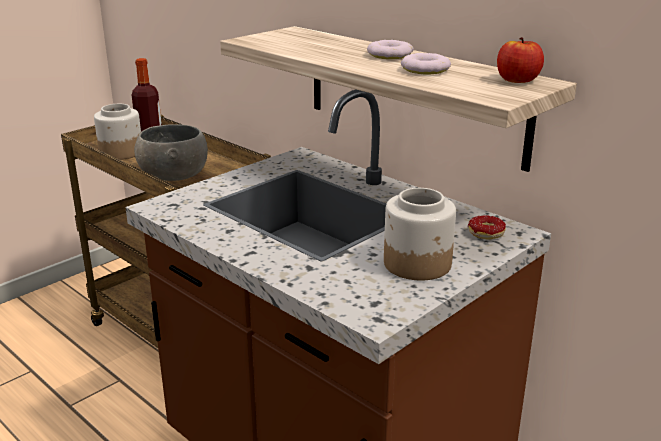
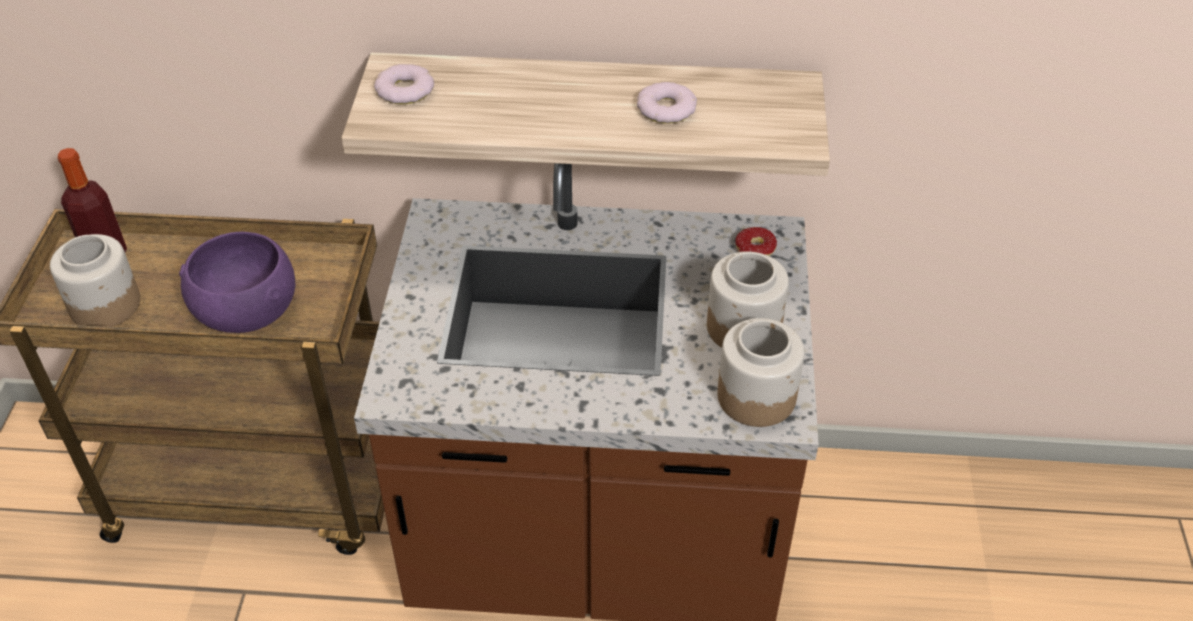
camera: 40 degrees left, 20 degrees up
grey bowl [134,124,208,181] -> purple bowl [179,232,295,333]
donut [367,40,414,59] -> donut moved to [374,64,434,104]
apple [497,37,544,83] -> none
none -> jar [717,318,805,427]

